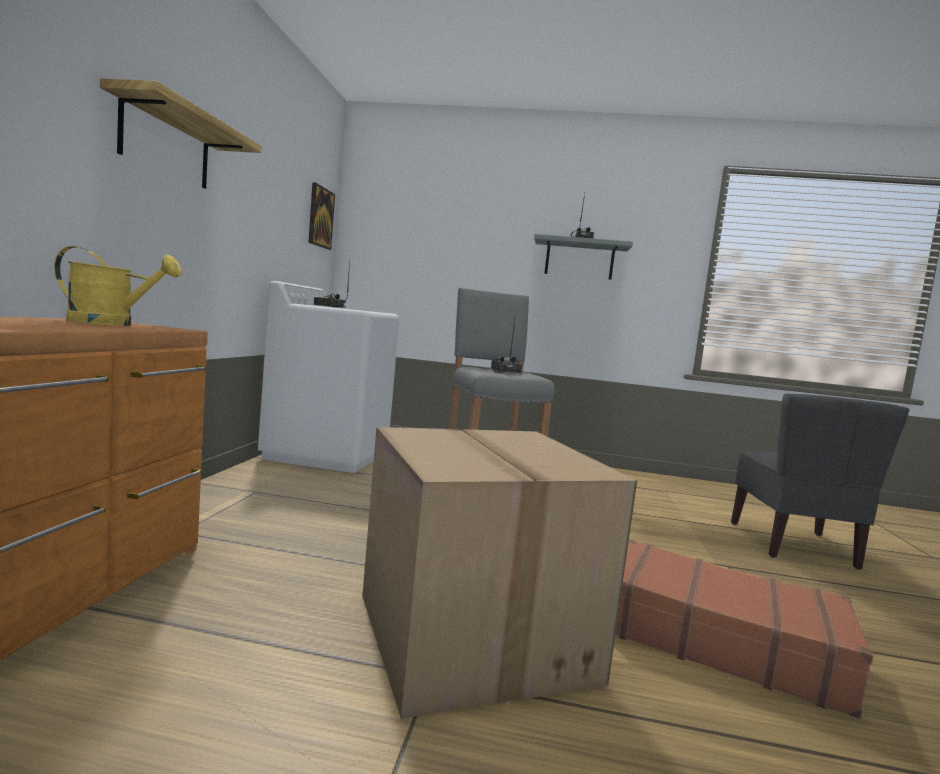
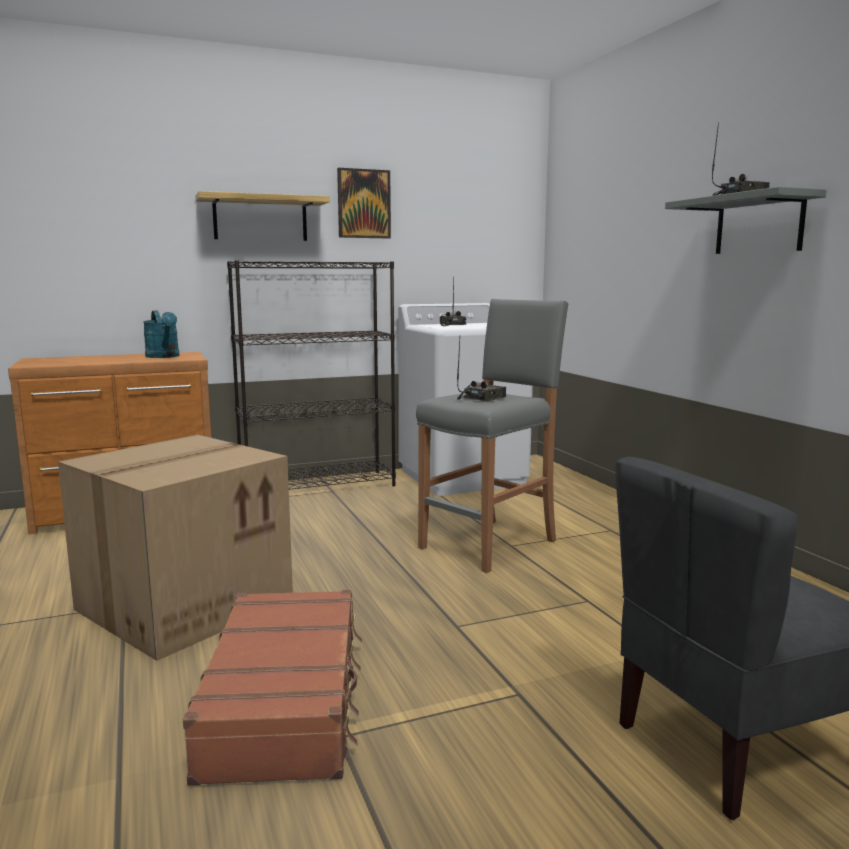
camera: 60 degrees right, 5 degrees up
yellow watering can [54,246,182,326] -> turquoise watering can [143,311,180,358]
picture [308,182,335,250] -> picture moved to [337,168,391,239]
none -> black bookcase [227,260,396,490]

